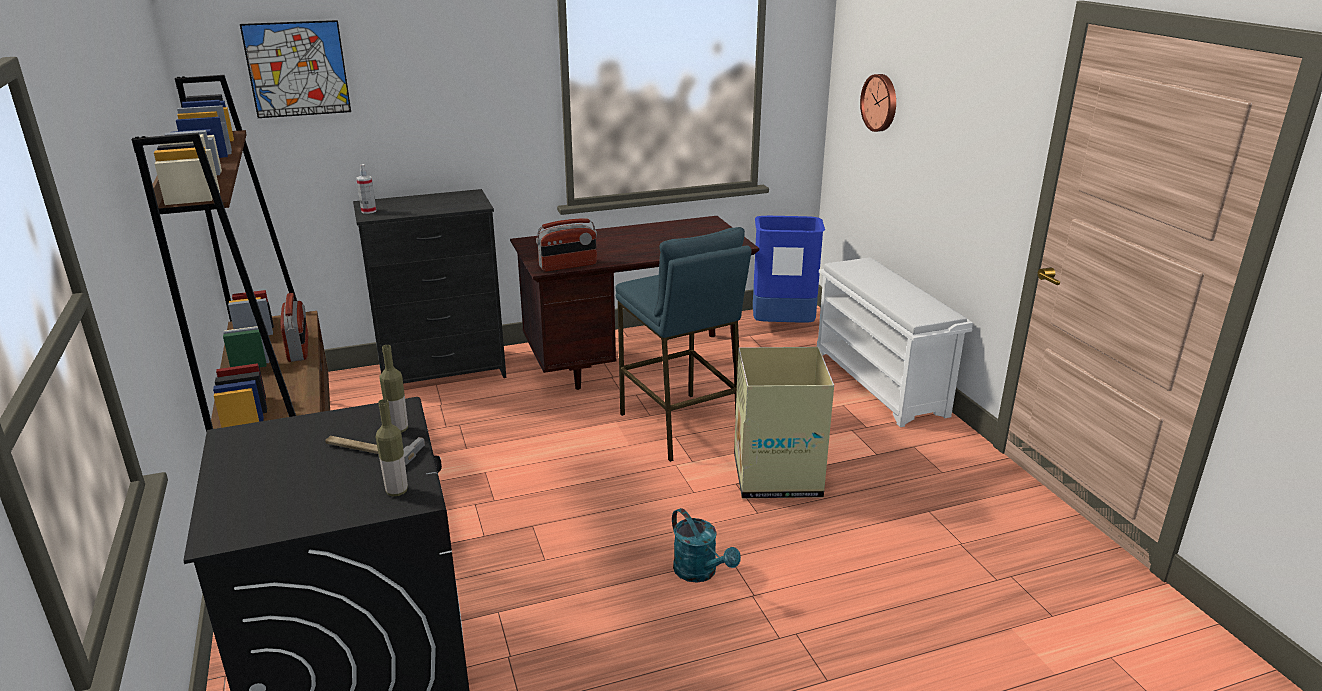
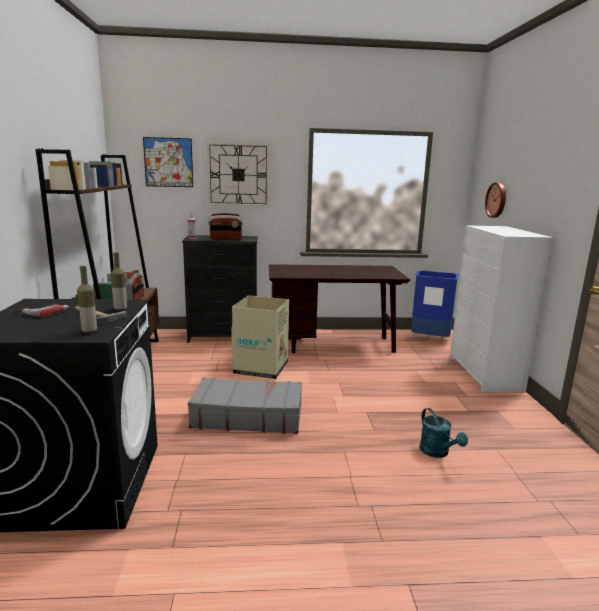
camera: 15 degrees right, 10 degrees down
radio [536,219,597,272] -> radio moved to [208,213,243,240]
blue stool [616,227,752,462] -> none
turquoise watering can [672,508,741,583] -> turquoise watering can moved to [420,408,468,458]
cardboard box [734,347,834,498] -> cardboard box moved to [231,295,289,379]
white shoe rack [817,257,973,427] -> white dresser [450,225,554,392]
none -> power drill [10,304,69,318]
none -> grey suitcase [188,377,302,434]
none -> wall clock [207,142,269,207]

